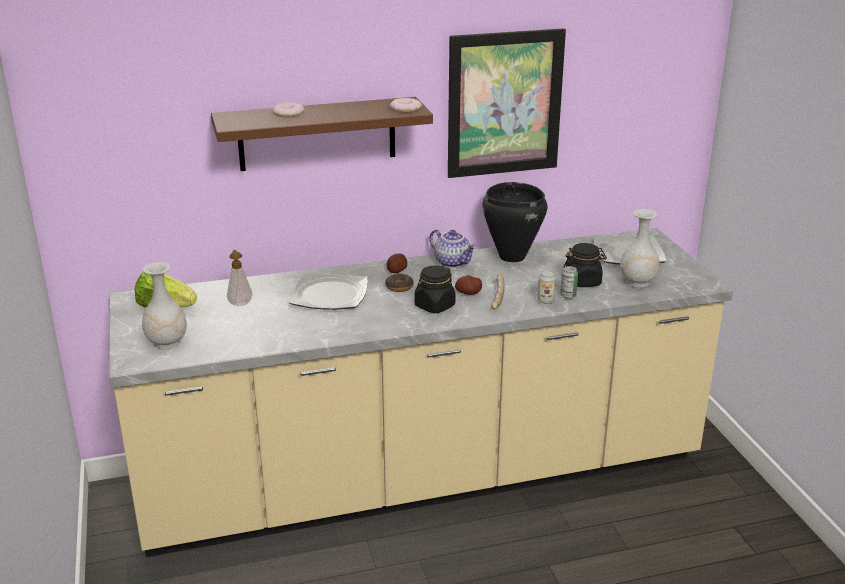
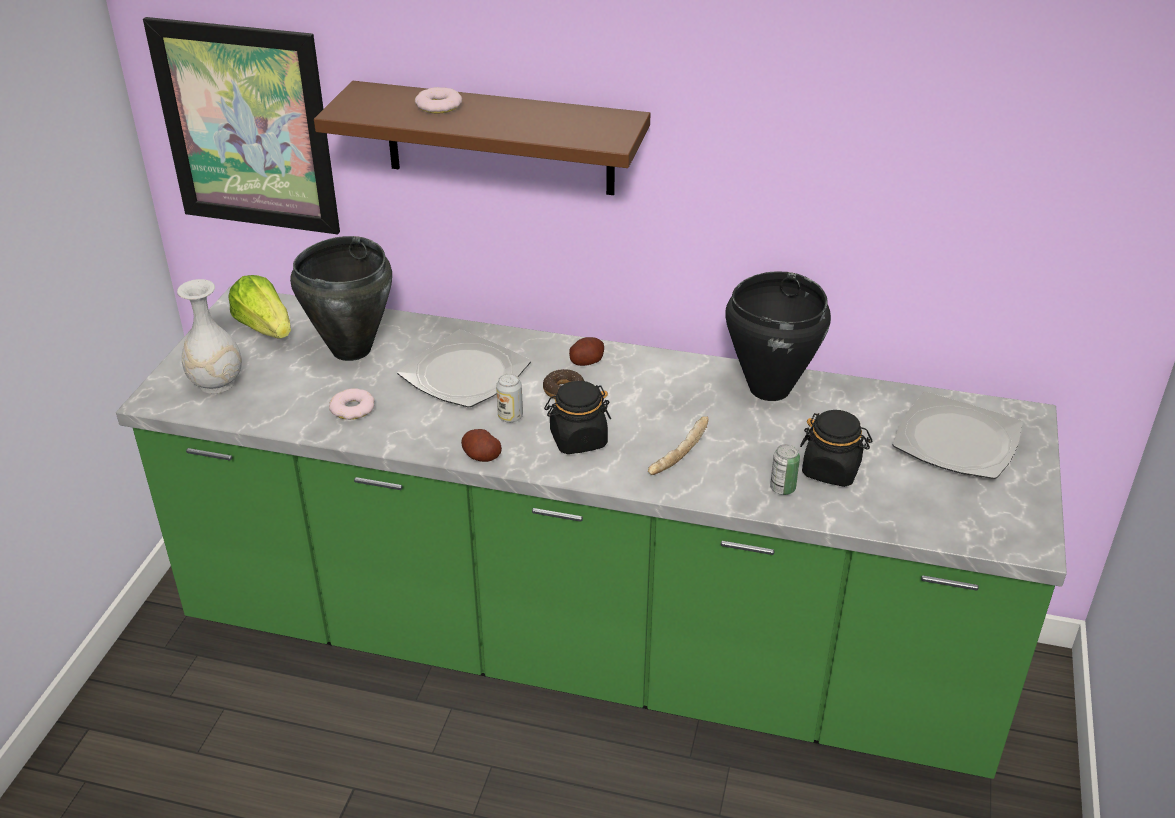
camera: 30 degrees right, 10 degrees up
beige counter [109,228,733,557] -> green counter [116,286,1067,779]
soap dispenser [227,250,252,306] -> black cooking pot [290,236,392,361]
donut [390,98,422,113] -> donut moved to [329,388,375,420]
teapot [430,230,476,268] -> none
picture [448,28,566,178] -> picture moved to [143,17,340,234]
potato [455,275,482,295] -> potato moved to [461,429,502,462]
can [538,270,556,304] -> can moved to [496,374,523,423]
white vase [620,209,659,288] -> none

